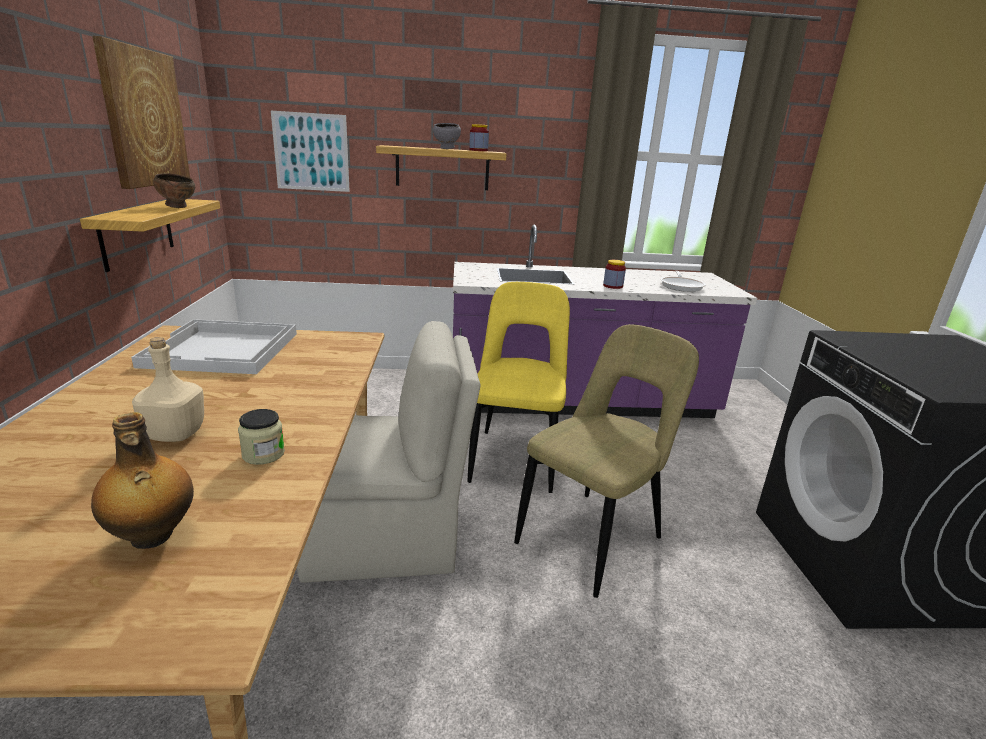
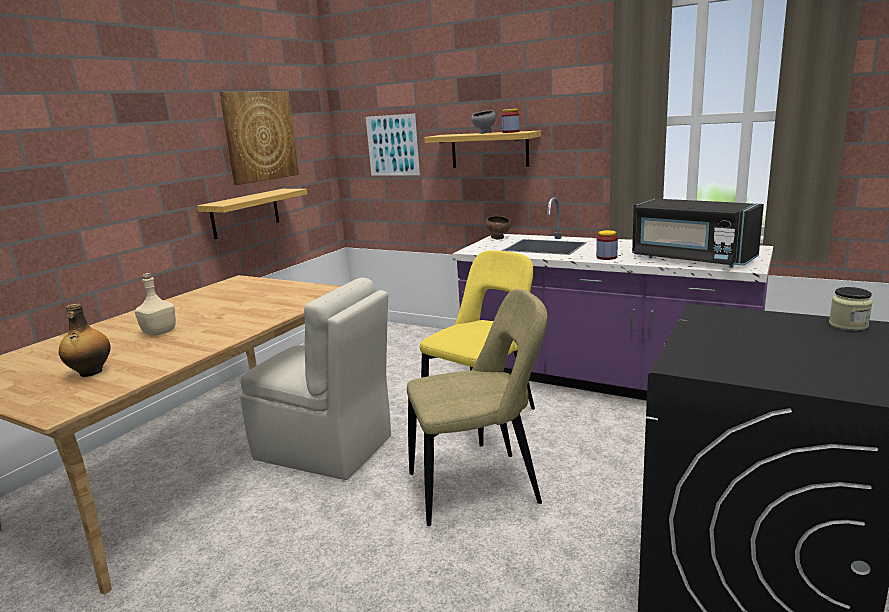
camera: 35 degrees right, 5 degrees down
white tray [131,319,297,374] -> none
brown bowl [153,173,195,208] -> brown bowl moved to [486,216,511,240]
jar [238,409,285,465] -> jar moved to [829,287,873,331]
frying pan [661,271,706,292] -> black microwave [632,198,764,268]

